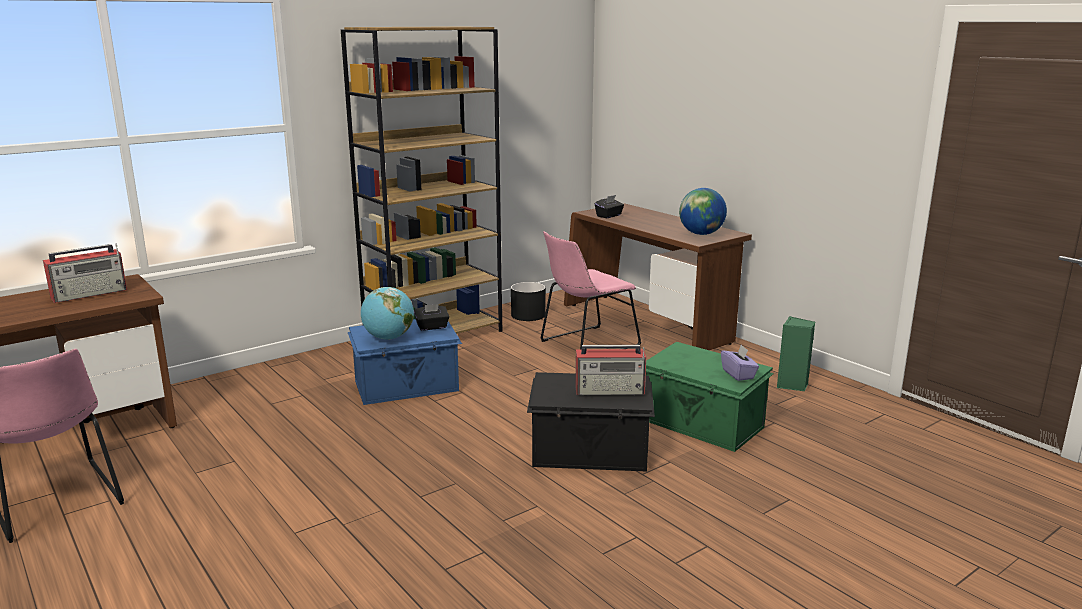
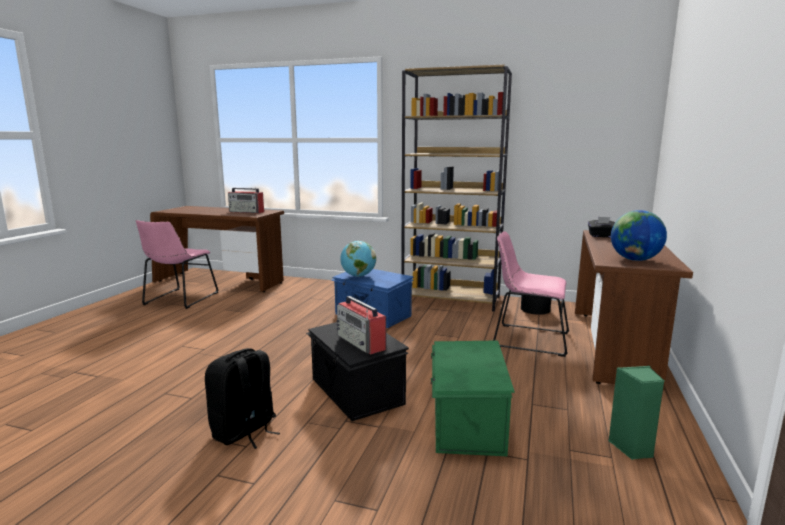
camera: 55 degrees right, 5 degrees down
black tissue box [414,304,449,331] -> none
purple tissue box [721,345,759,381] -> none
none -> black backpack [205,348,280,449]

